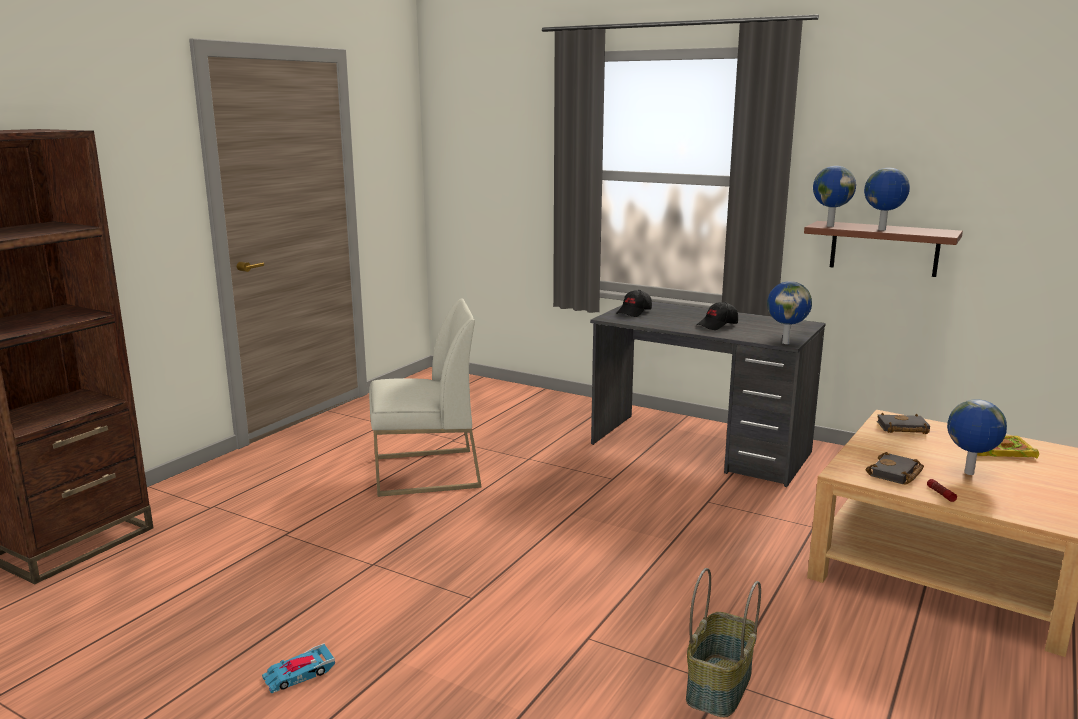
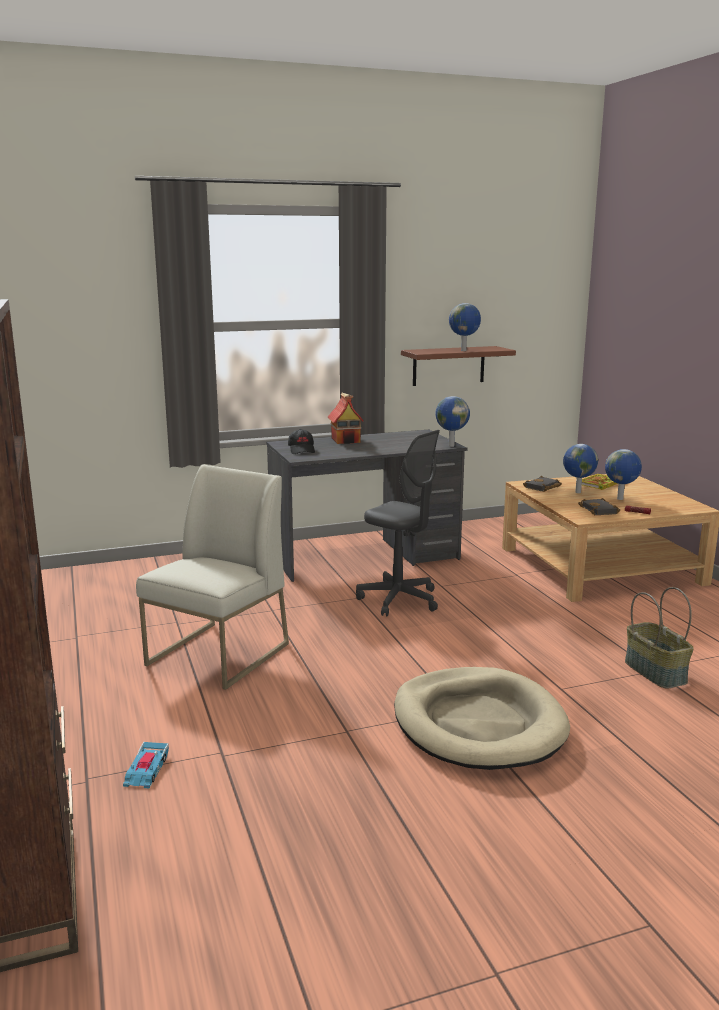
camera: 50 degrees left, 0 degrees up
toy car [262,643,335,694] -> toy car moved to [123,742,169,788]
black cap [697,302,738,330] -> none
globe [813,166,856,227] -> globe moved to [563,444,598,493]
none -> toy house [328,393,364,444]
none -> grey office chair [356,430,440,616]
none -> beige dog bed [394,667,570,770]

